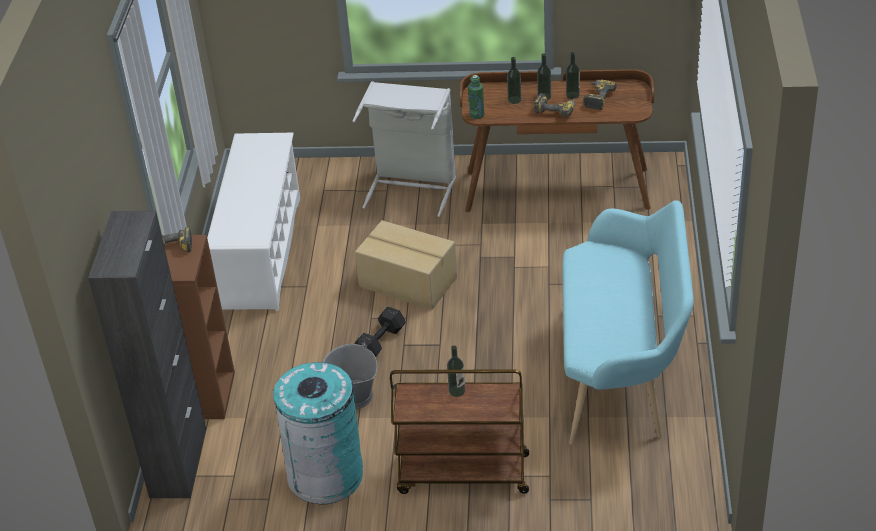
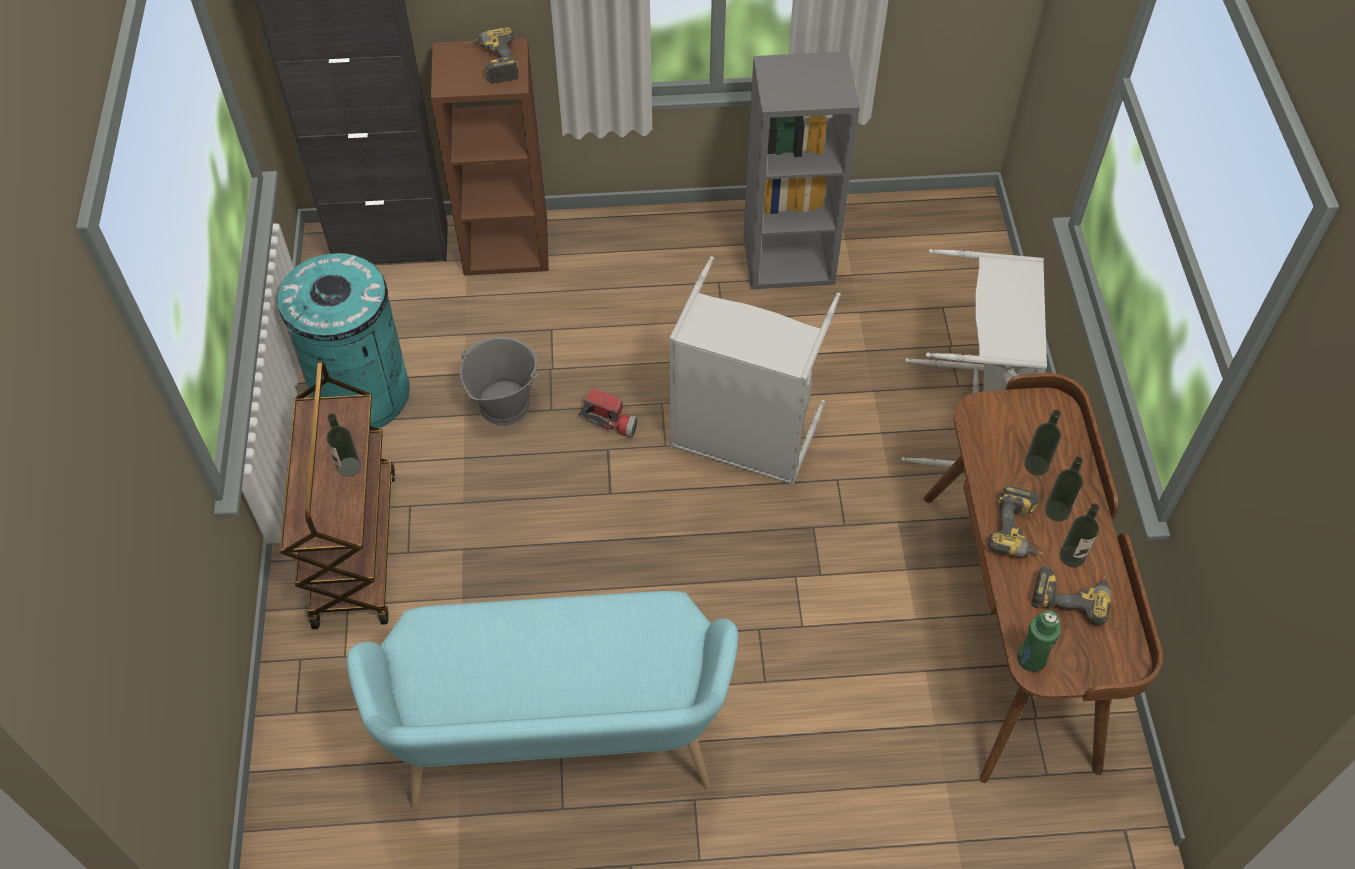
camera: 80 degrees right, 15 degrees up
white shoe rack [207,133,300,311] -> grey bookcase [744,51,860,289]
black dumbbell [354,307,406,357] -> flashlight [578,387,637,437]
cardboard box [355,220,457,310] -> grey laundry basket [669,256,841,485]
green bottle [468,75,484,119] -> green bottle moved to [1017,610,1061,672]

